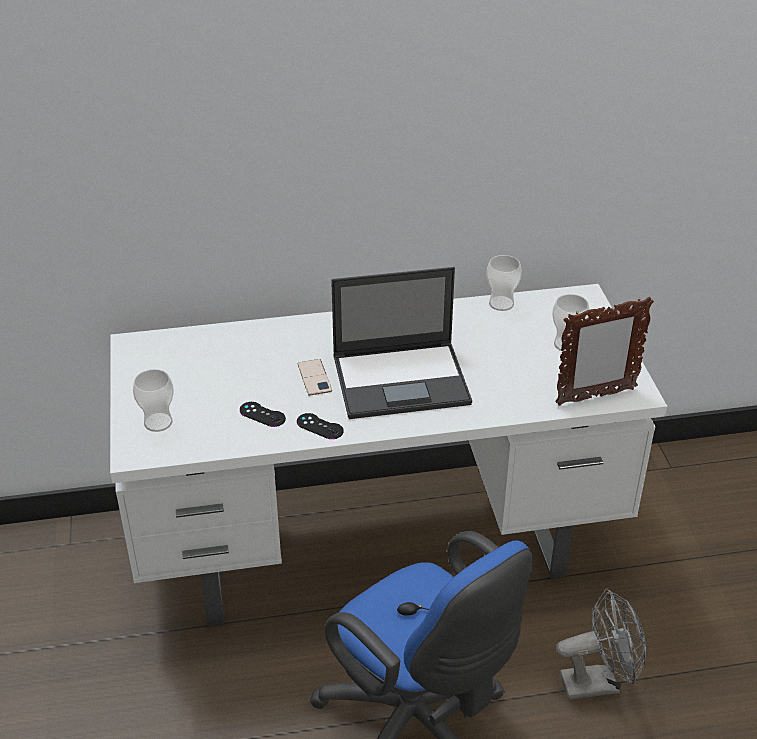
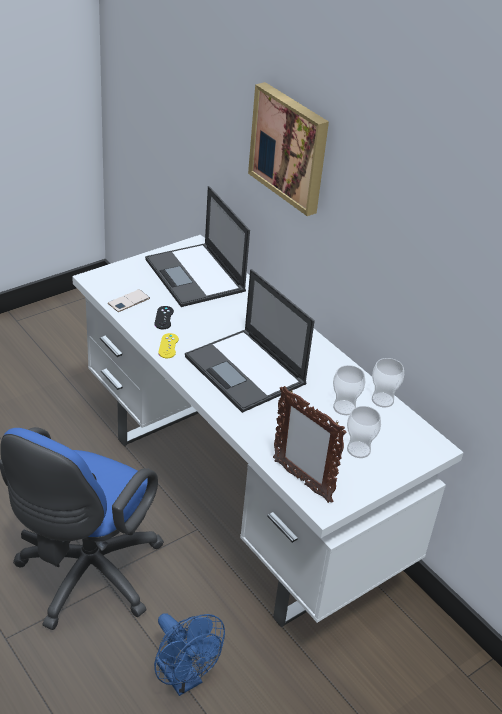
camera: 60 degrees right, 0 degrees up
cup [133,369,174,432] -> cup moved to [333,365,365,415]
black game controller [297,413,344,439] -> yellow game controller [158,333,179,358]
phone [298,359,332,396] -> phone moved to [108,289,150,312]
grey fan [557,588,646,700] -> blue fan [154,613,225,696]
none -> laptop [145,186,250,307]
none -> picture [248,82,329,216]

